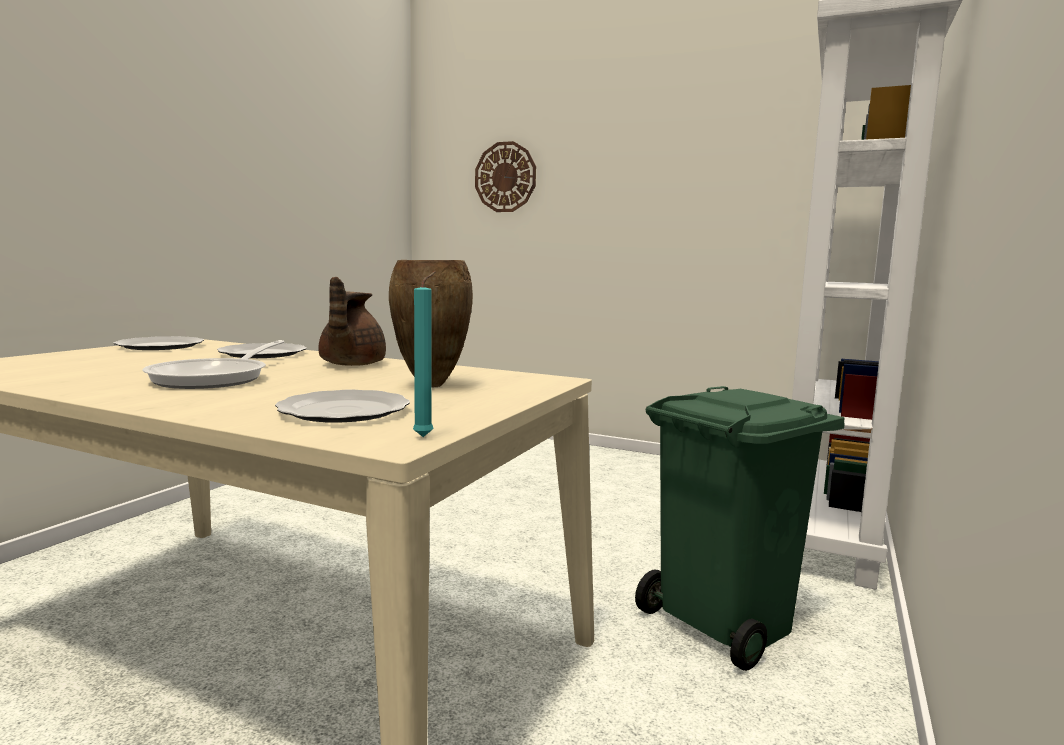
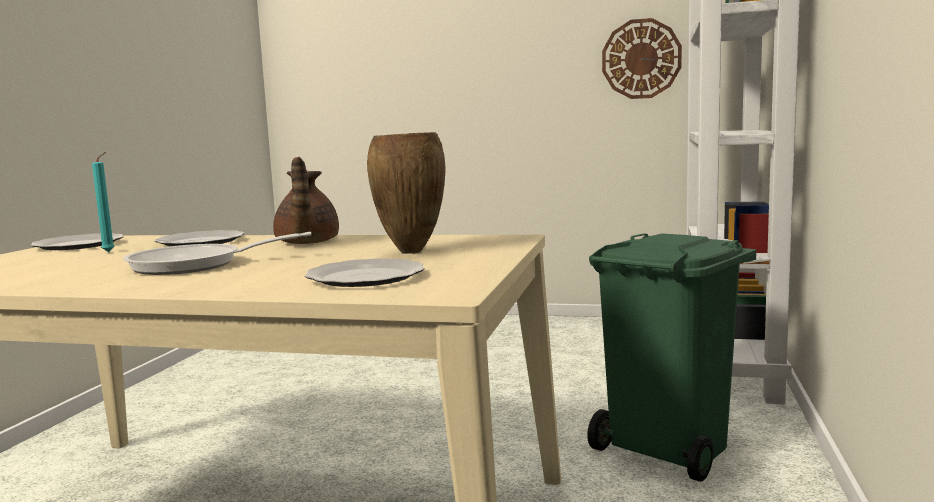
camera: 10 degrees left, 0 degrees up
frying pan [142,340,284,389] -> frying pan turned 75 degrees clockwise [123,232,311,275]
turquoise candle [413,271,436,437] -> turquoise candle moved to [92,152,115,252]
wall clock [475,141,536,212] -> wall clock moved to [602,18,682,99]

